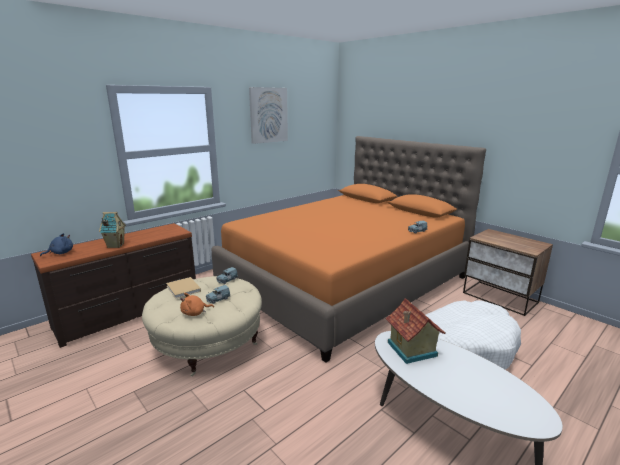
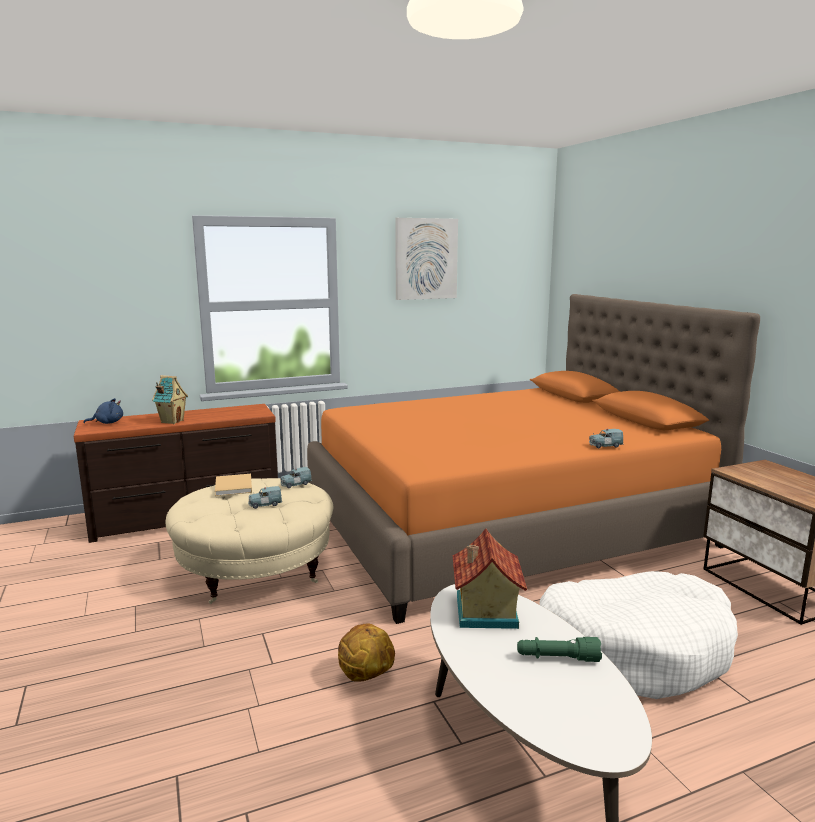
camera: 20 degrees right, 5 degrees down
orange plush toy [180,293,214,316] -> none
none -> basketball [338,623,395,682]
none -> green flashlight [517,637,602,662]

